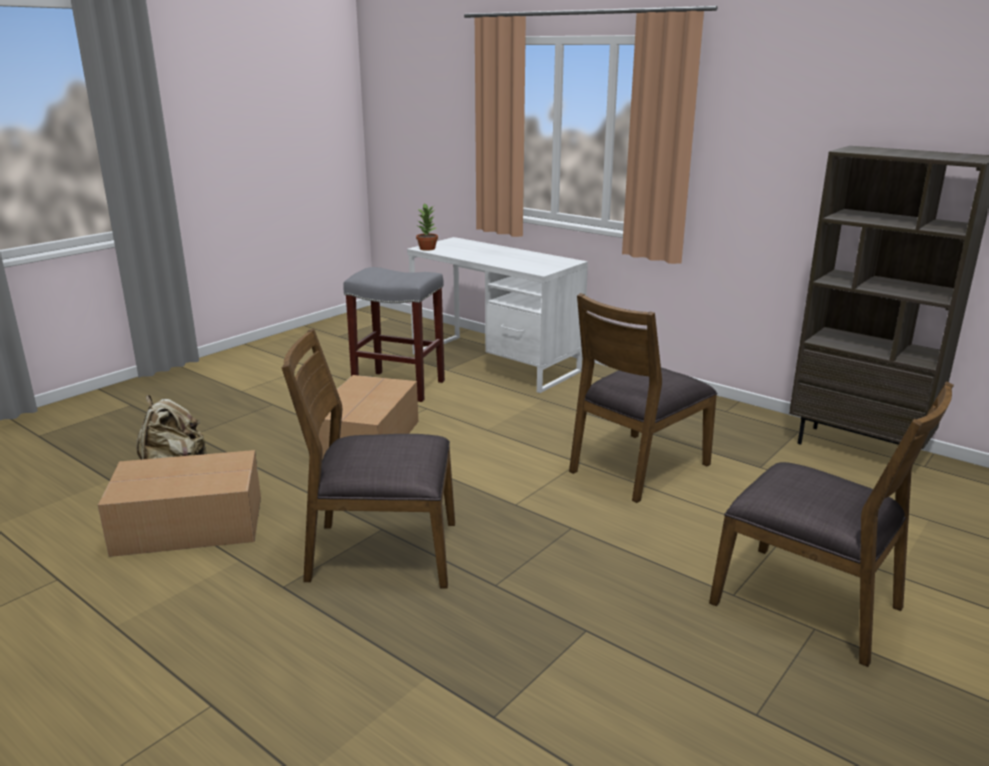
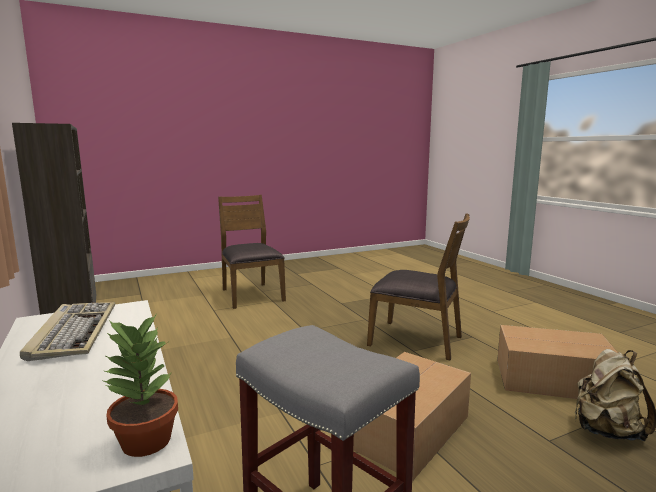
camera: 155 degrees left, 10 degrees down
brown chair [569,293,718,503] -> none
none -> keyboard [20,302,115,361]

